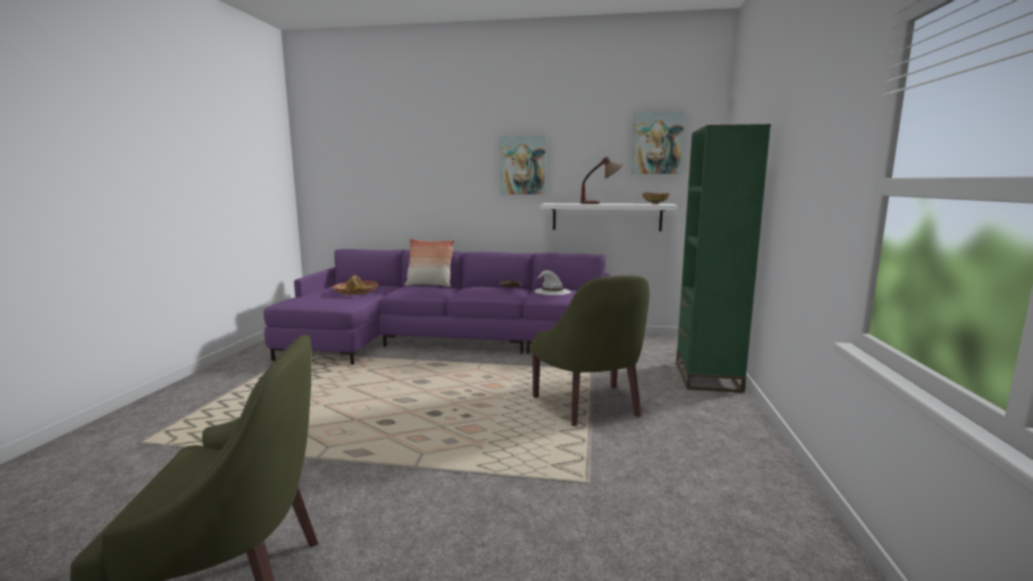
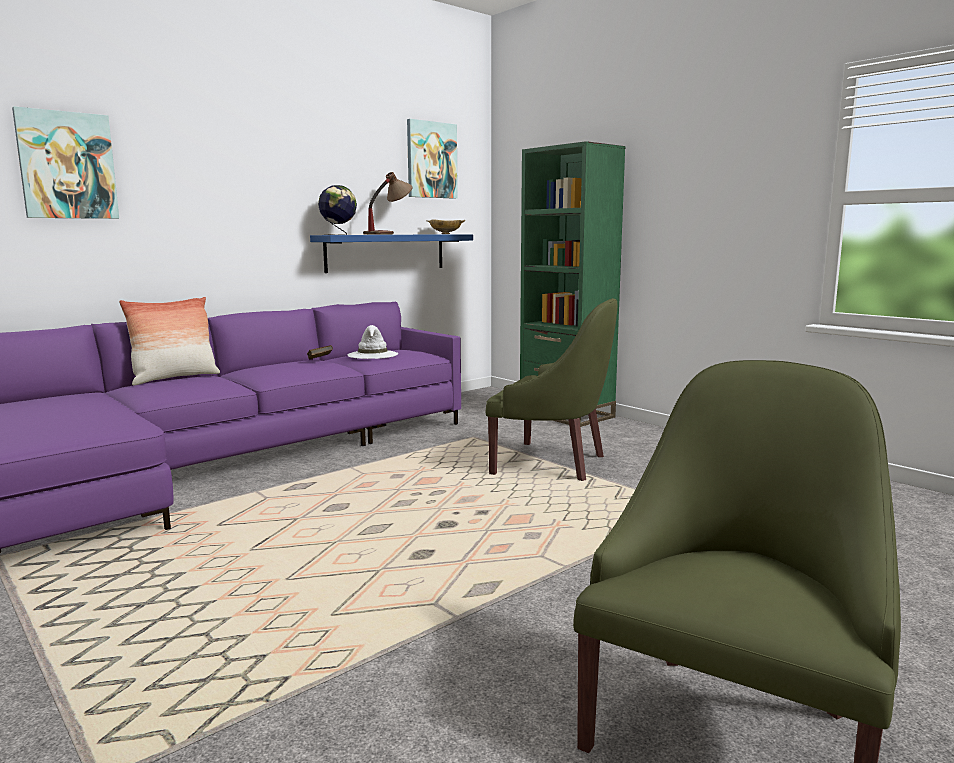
camera: 50 degrees left, 0 degrees up
hat [332,276,378,295] -> none
picture [500,136,546,195] -> picture moved to [12,106,119,219]
white shelf [541,203,678,231] -> blue shelf [310,234,473,273]
none -> globe [318,185,357,235]

